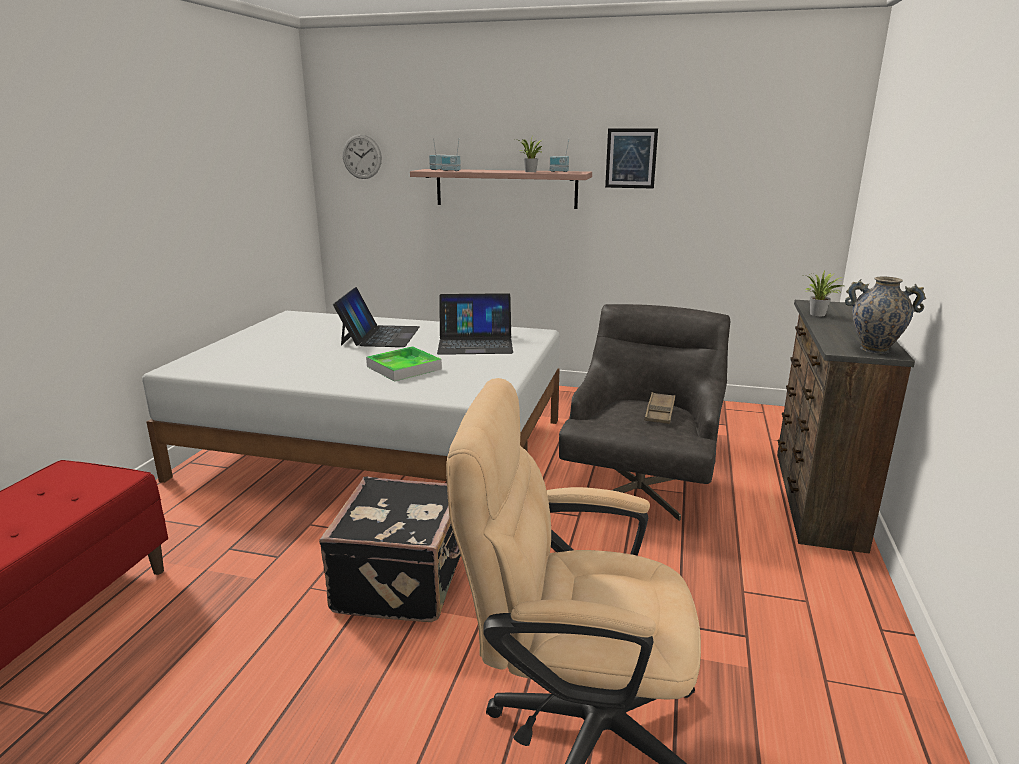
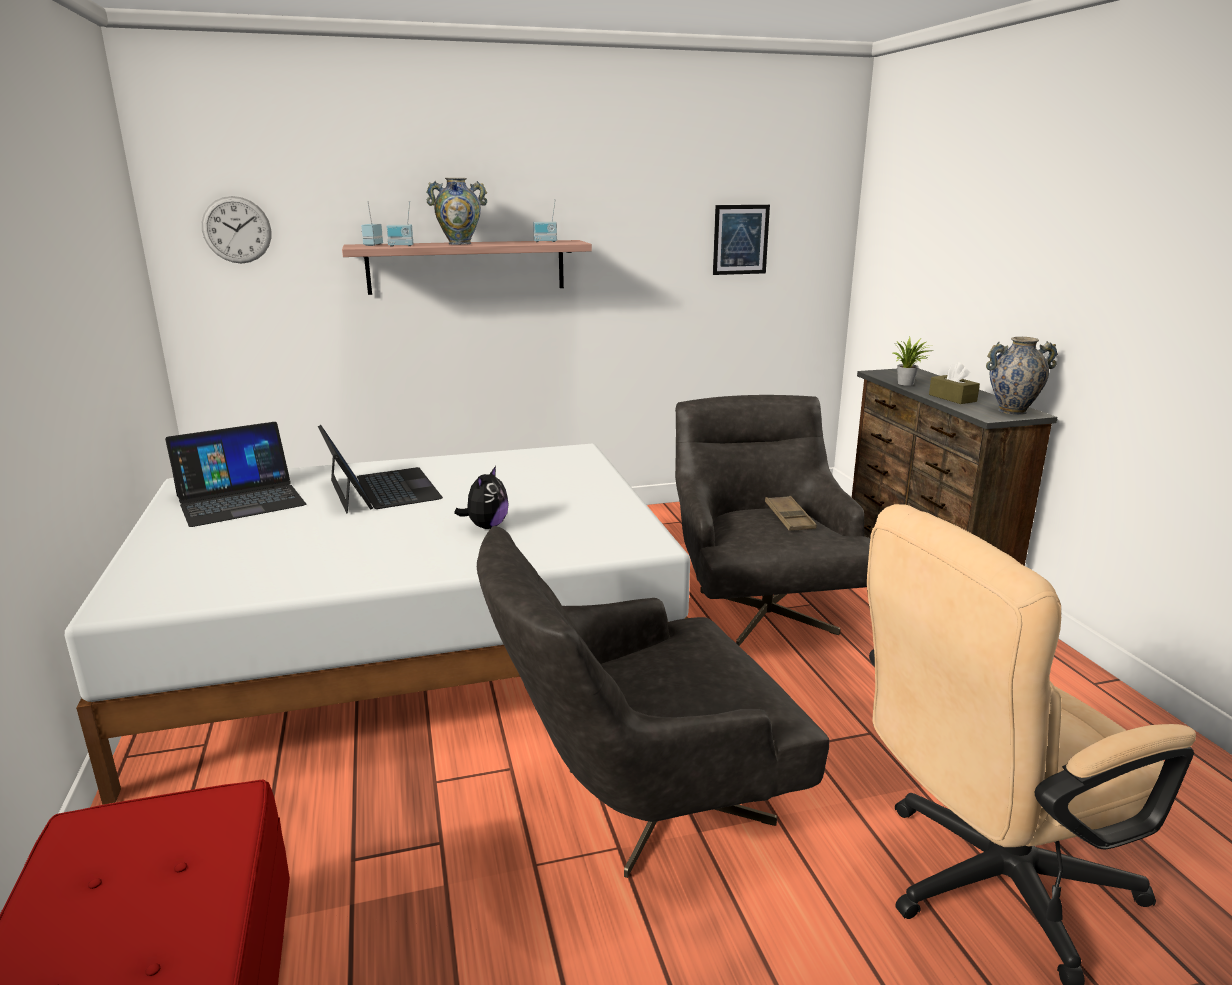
camera: 30 degrees left, 0 degrees up
black suitcase [319,477,461,622] -> grey armchair [477,526,830,878]
tray [366,346,442,382] -> plush toy [454,466,509,529]
laptop [437,293,513,355] -> laptop moved to [165,422,306,527]
potted plant [515,138,542,172] -> none
picture [605,128,658,189] -> picture moved to [713,205,770,275]
none -> vase [426,178,487,245]
none -> brown tissue box [929,362,980,404]

